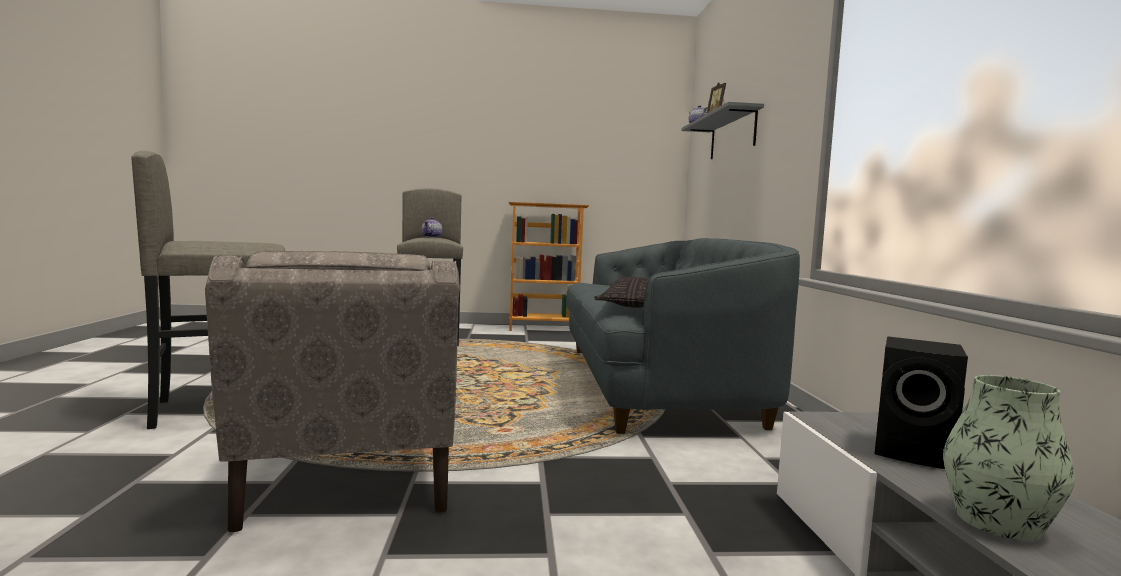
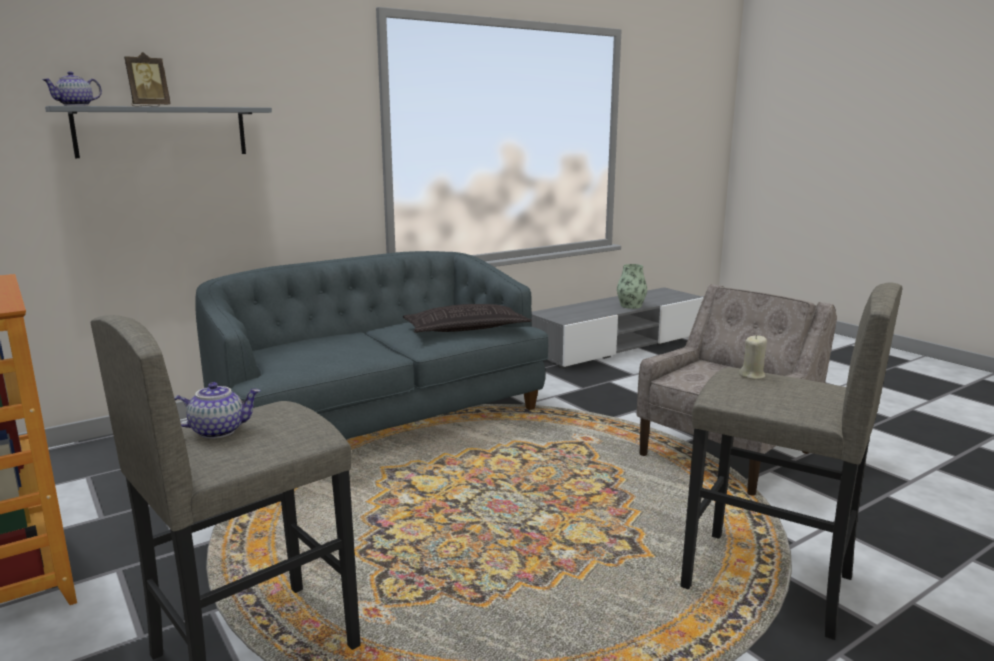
camera: 120 degrees left, 10 degrees up
black speaker [875,336,968,469] -> none
none -> beige candle [739,335,767,379]

